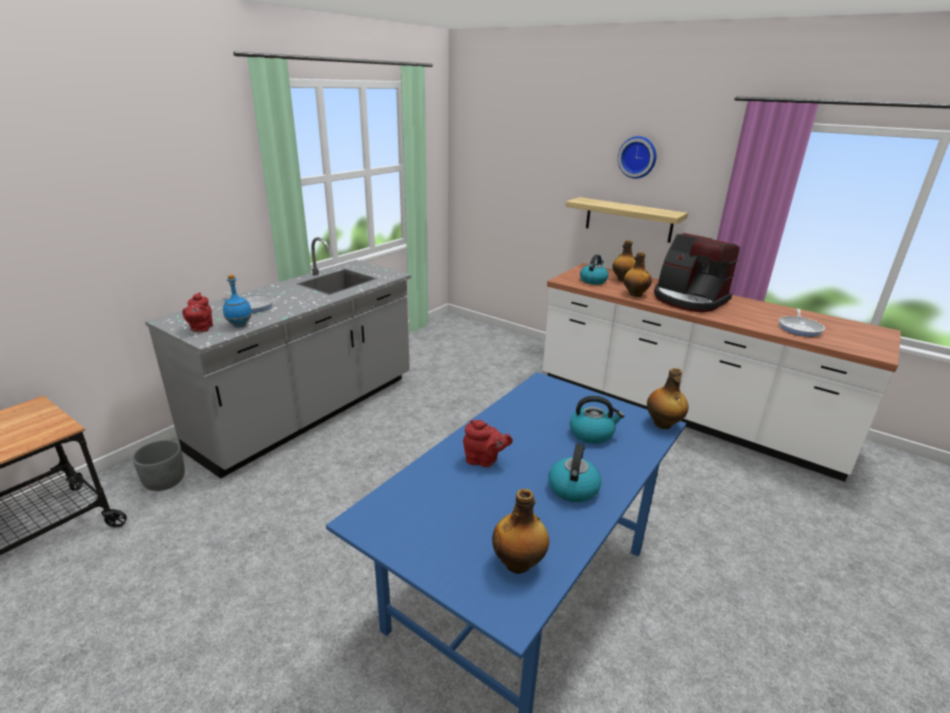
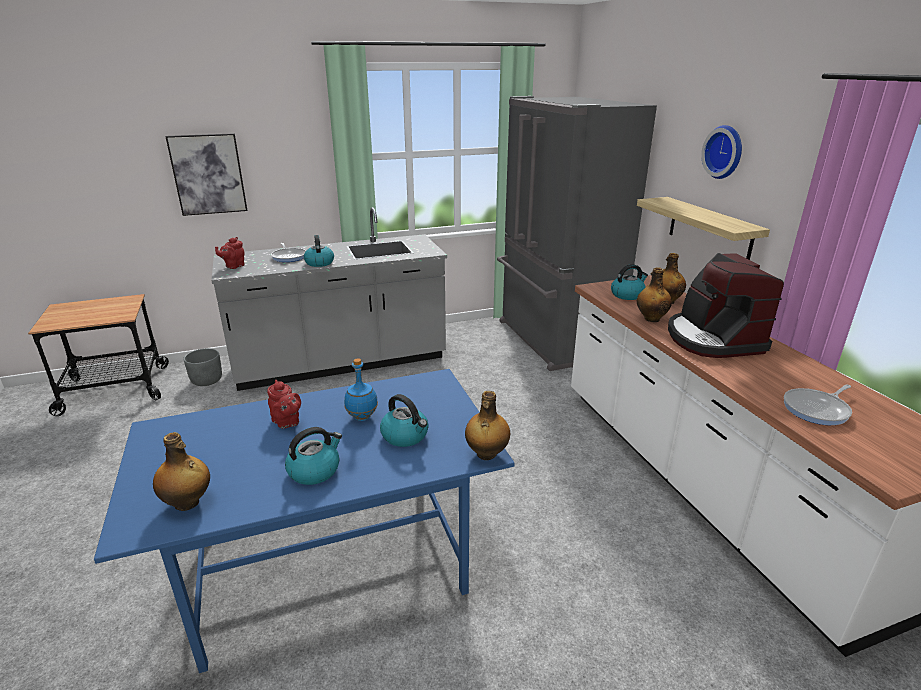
camera: 35 degrees right, 0 degrees up
blue bottle [223,275,252,328] -> blue bottle moved to [344,358,378,421]
none -> picture [165,133,248,216]
none -> kettle [304,235,334,267]
none -> grey fridge [497,96,657,371]

